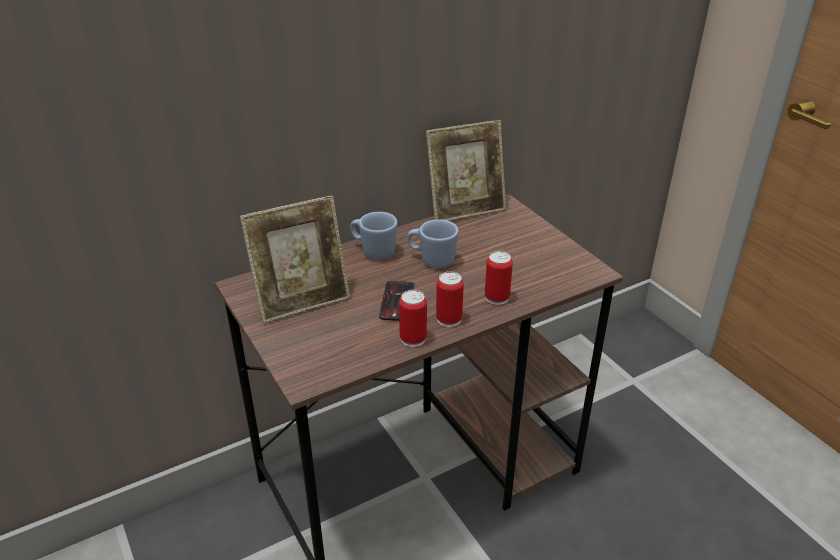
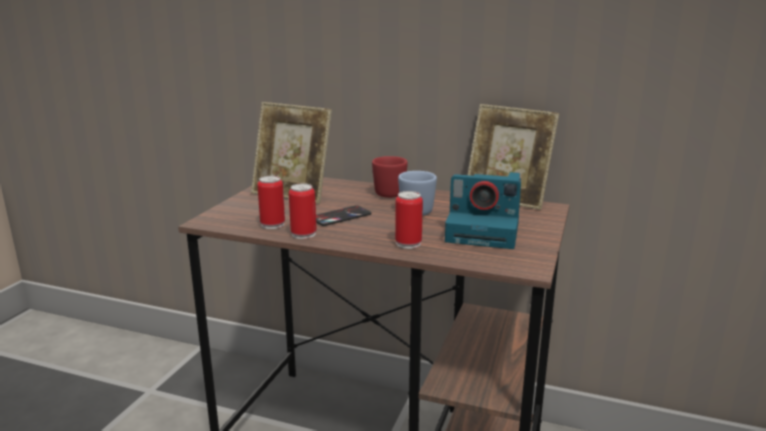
camera: 50 degrees right, 15 degrees down
blue mug [350,212,398,260] -> red mug [372,156,408,198]
can [436,271,464,327] -> can moved to [257,176,285,229]
none -> camera [445,172,521,249]

